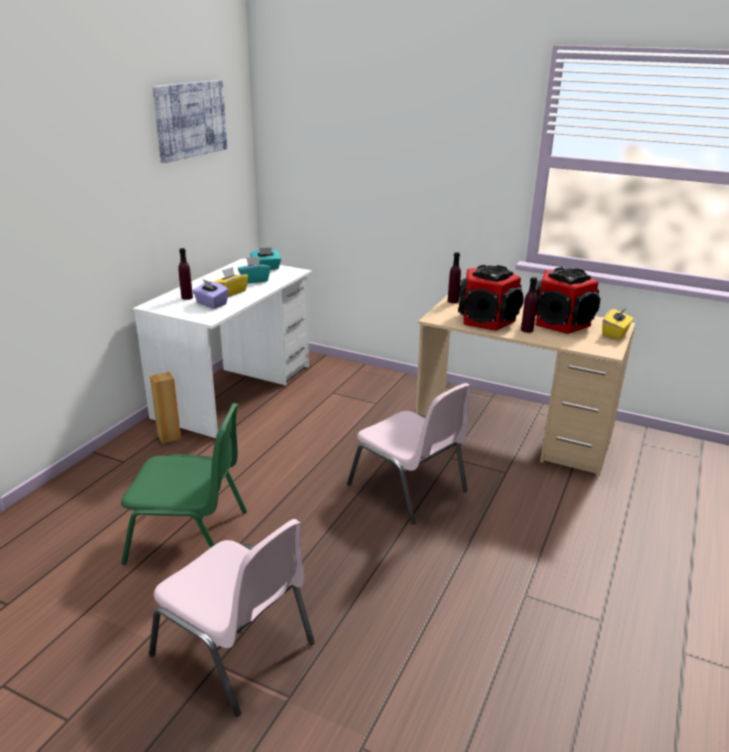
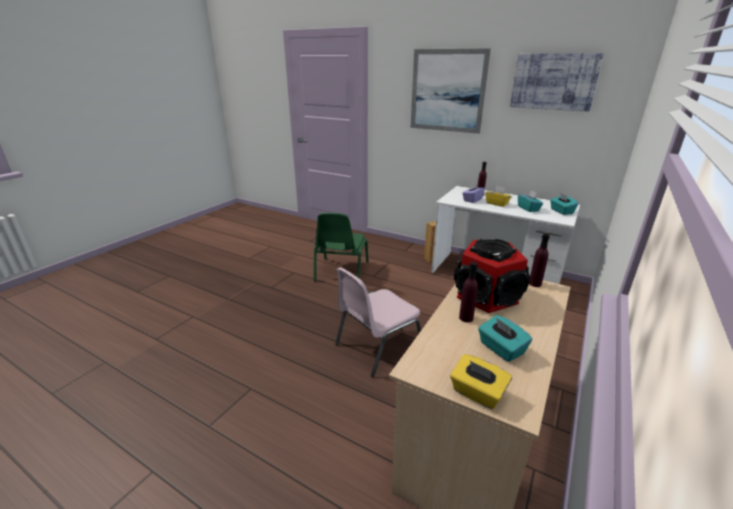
camera: 95 degrees right, 0 degrees up
pink chair [149,519,315,717] -> none
speaker [536,267,600,334] -> turquoise tissue box [478,315,532,362]
none -> picture [411,48,491,134]

